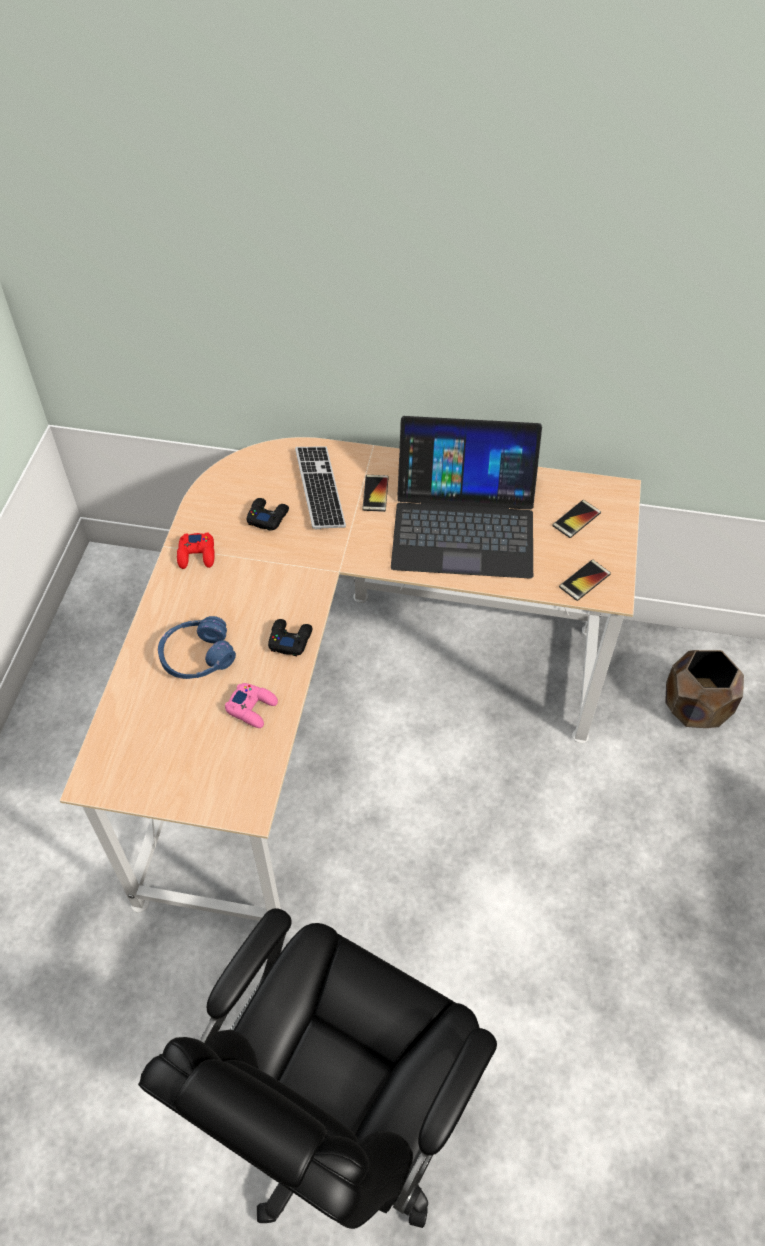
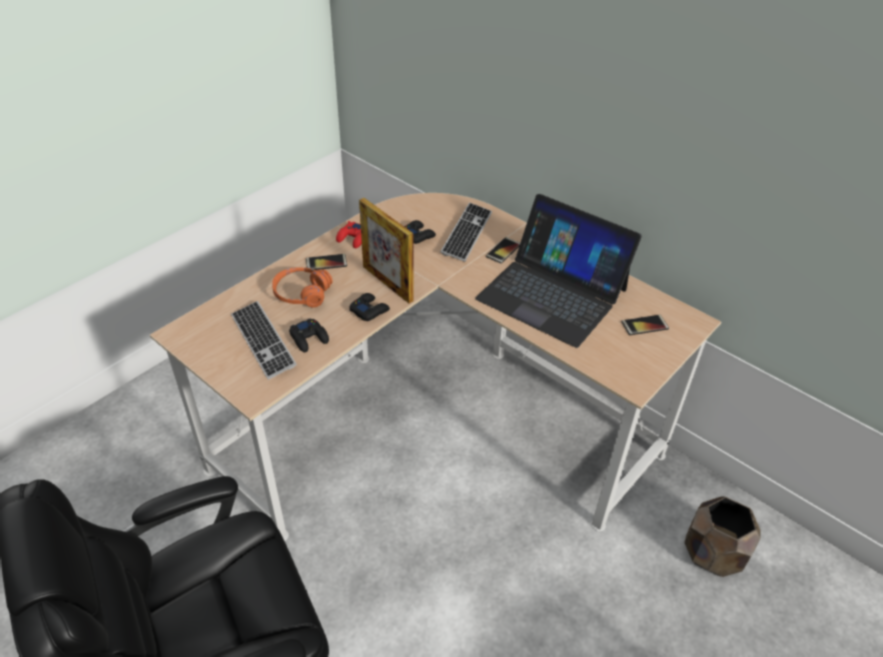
camera: 30 degrees right, 10 degrees down
blue headphones [158,616,236,679] -> orange headphones [272,267,333,308]
pink game controller [225,683,278,728] -> black game controller [289,318,329,352]
phone [559,560,611,601] -> phone moved to [306,254,347,270]
none -> keyboard [231,301,297,380]
none -> picture frame [359,198,414,303]

